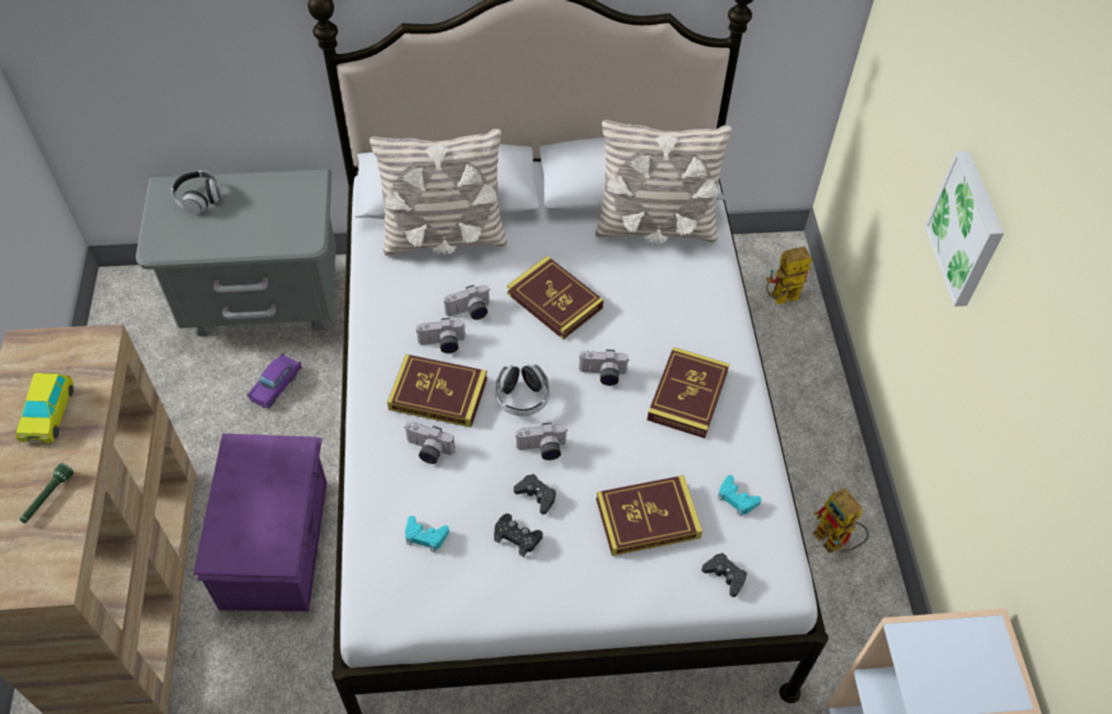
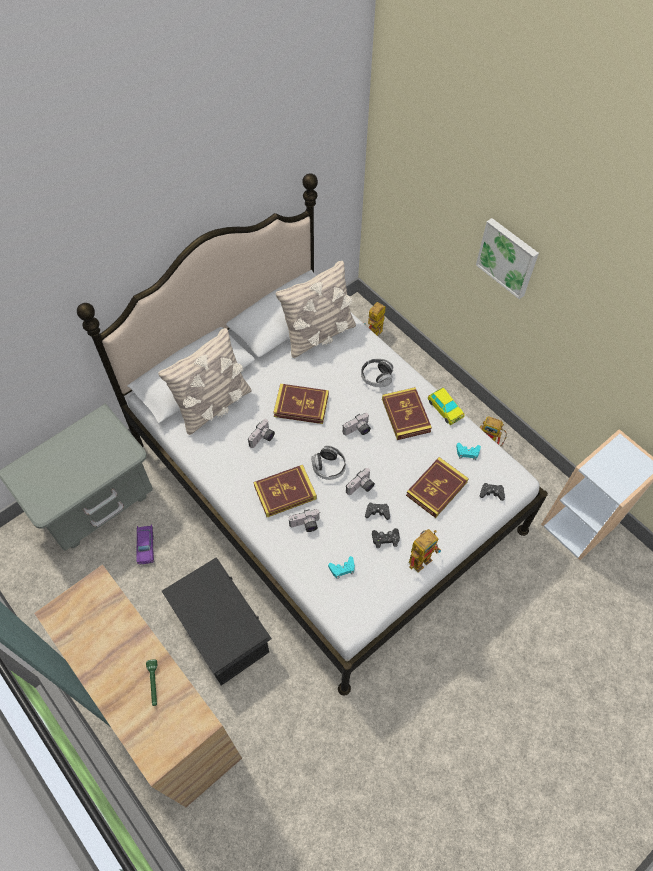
camera: 35 degrees left, 5 degrees up
toy car [16,373,74,443] -> toy car moved to [428,388,465,425]
headphones [171,171,222,214] -> headphones moved to [361,359,394,387]
purple storage box [193,433,327,611] -> black storage box [162,557,272,686]
camera [416,318,466,353] -> none
none -> toy robot [408,529,441,572]

